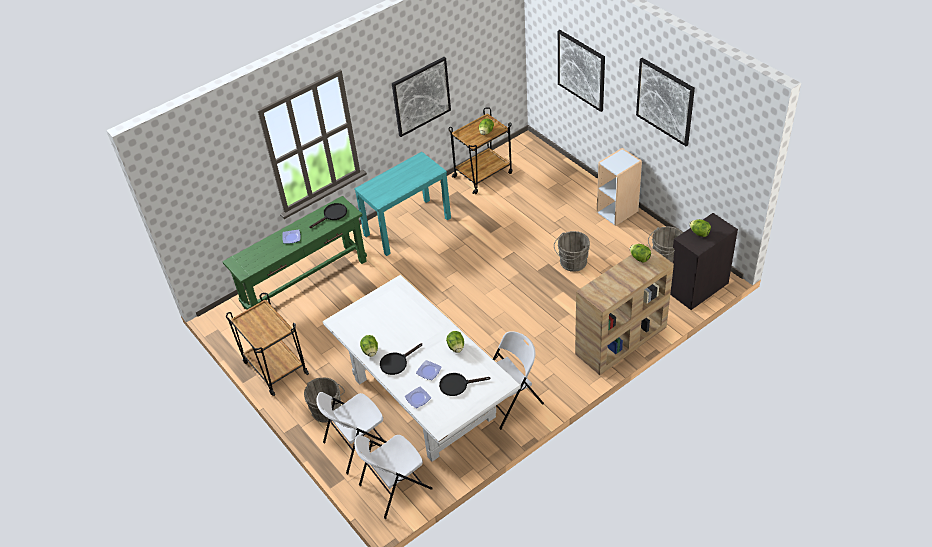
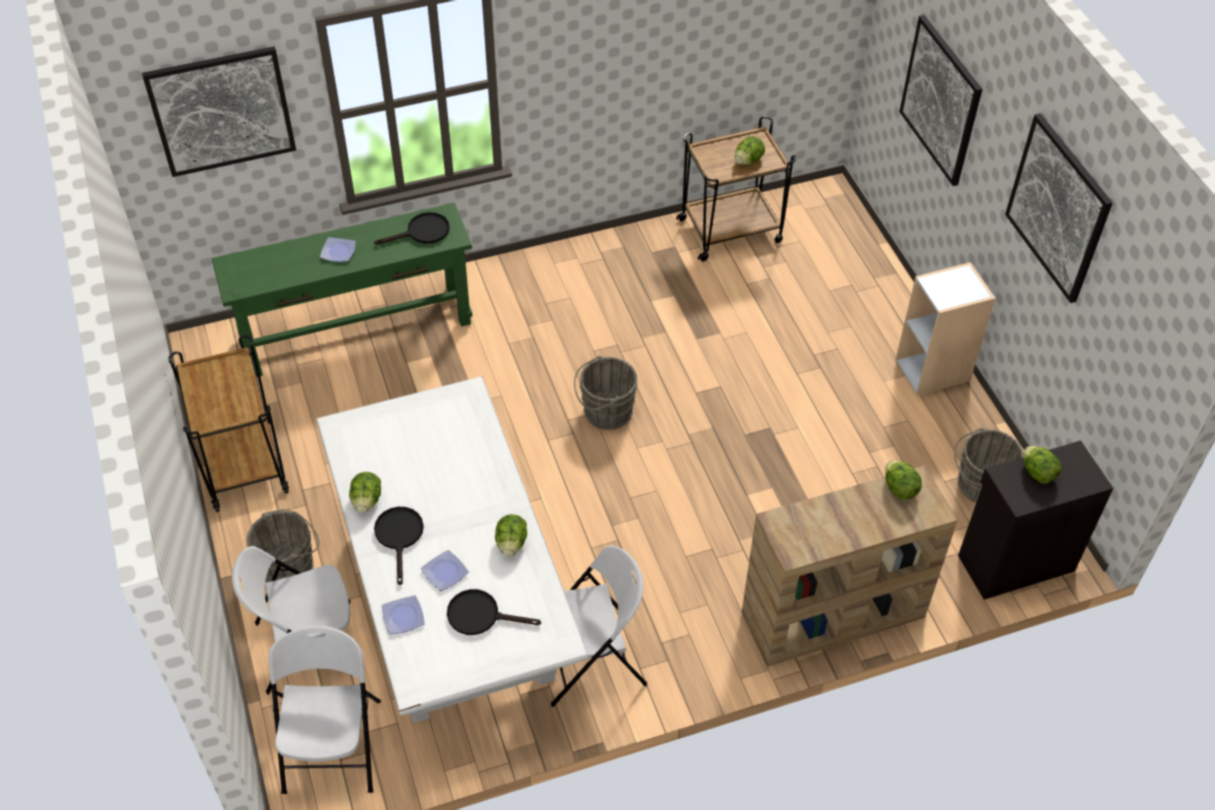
camera: 15 degrees right, 5 degrees up
turquoise console table [354,152,451,256] -> none
white chair [354,435,432,519] -> white chair turned 105 degrees clockwise [268,626,381,794]
black frying pan [380,343,422,375] -> black frying pan turned 105 degrees clockwise [374,507,424,585]
picture [392,57,451,137] -> picture moved to [142,46,296,177]
grey bucket [554,231,590,272] -> grey bucket moved to [574,356,638,430]

